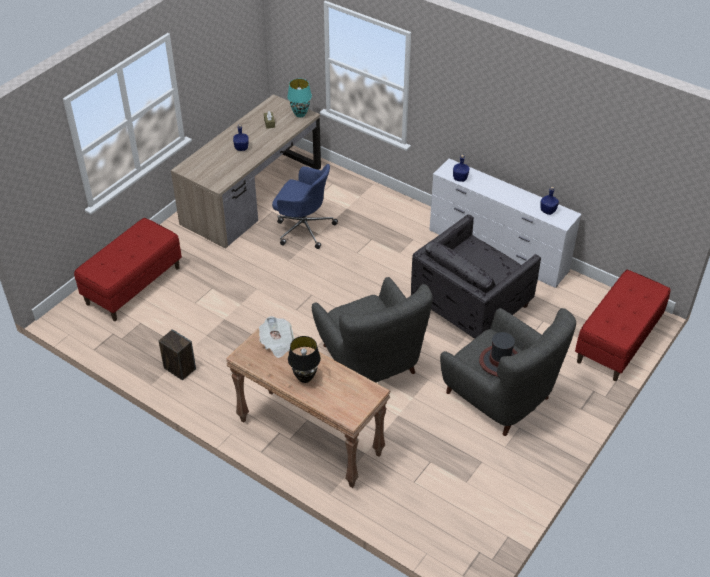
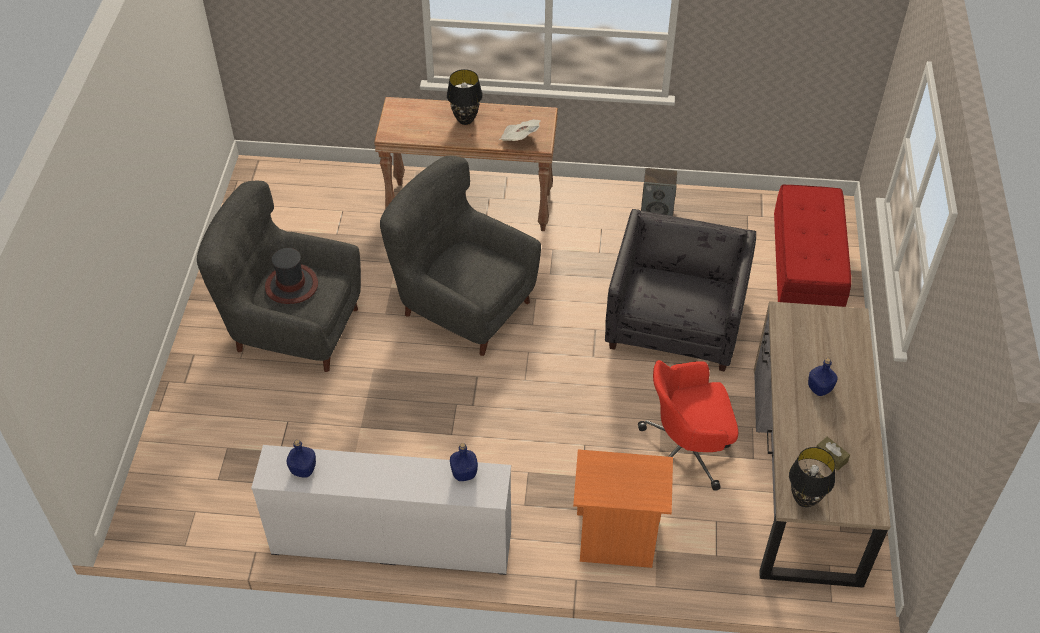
camera: 150 degrees right, 5 degrees up
blue office chair [272,164,338,249] -> red office chair [638,360,738,491]
turquoise table lamp [287,78,312,117] -> black table lamp [789,447,835,507]
grey armchair [411,215,541,338] -> grey armchair moved to [605,209,756,372]
red bench [575,270,671,381] -> none
none -> orange nightstand [573,449,673,568]

